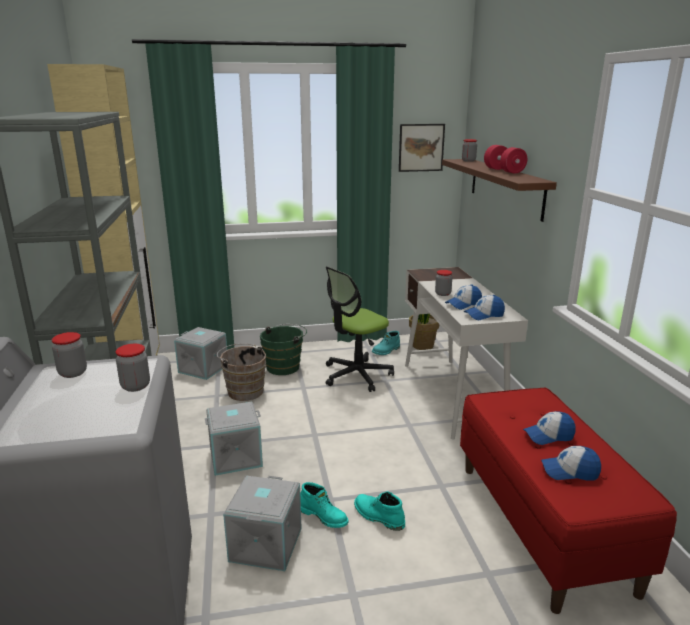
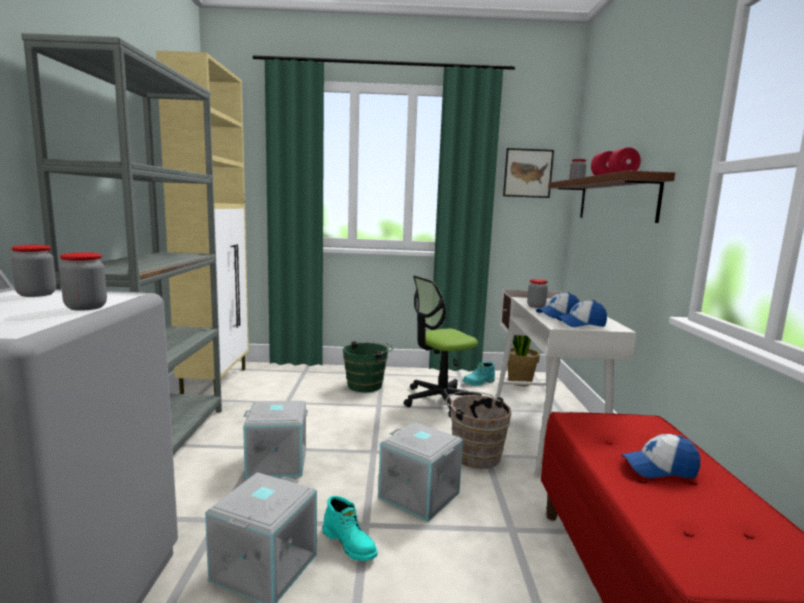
camera: 10 degrees right, 10 degrees down
grey storage box [174,327,227,380] -> grey storage box moved to [378,422,463,522]
brown bucket [217,344,266,401] -> brown bucket moved to [446,391,512,469]
turquoise boot [354,491,405,531] -> none
cap [541,446,601,481] -> none

